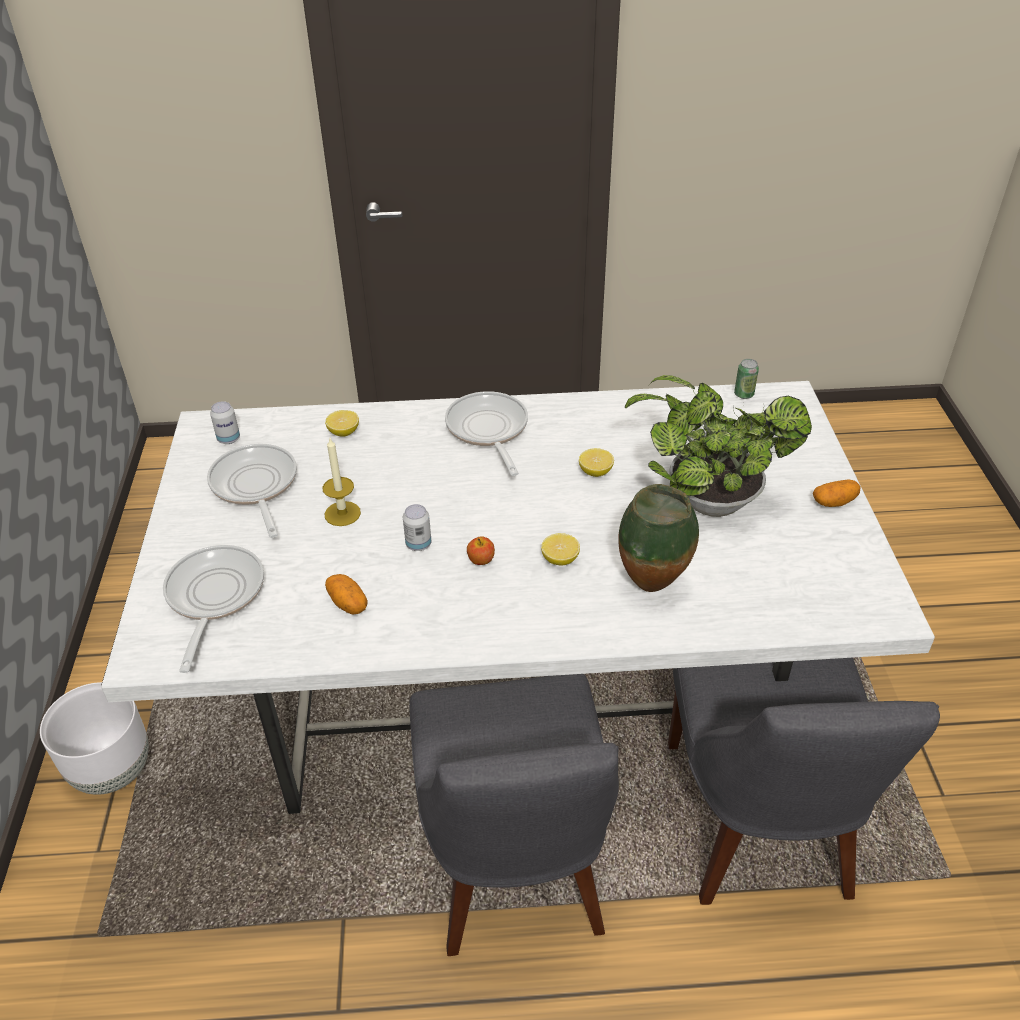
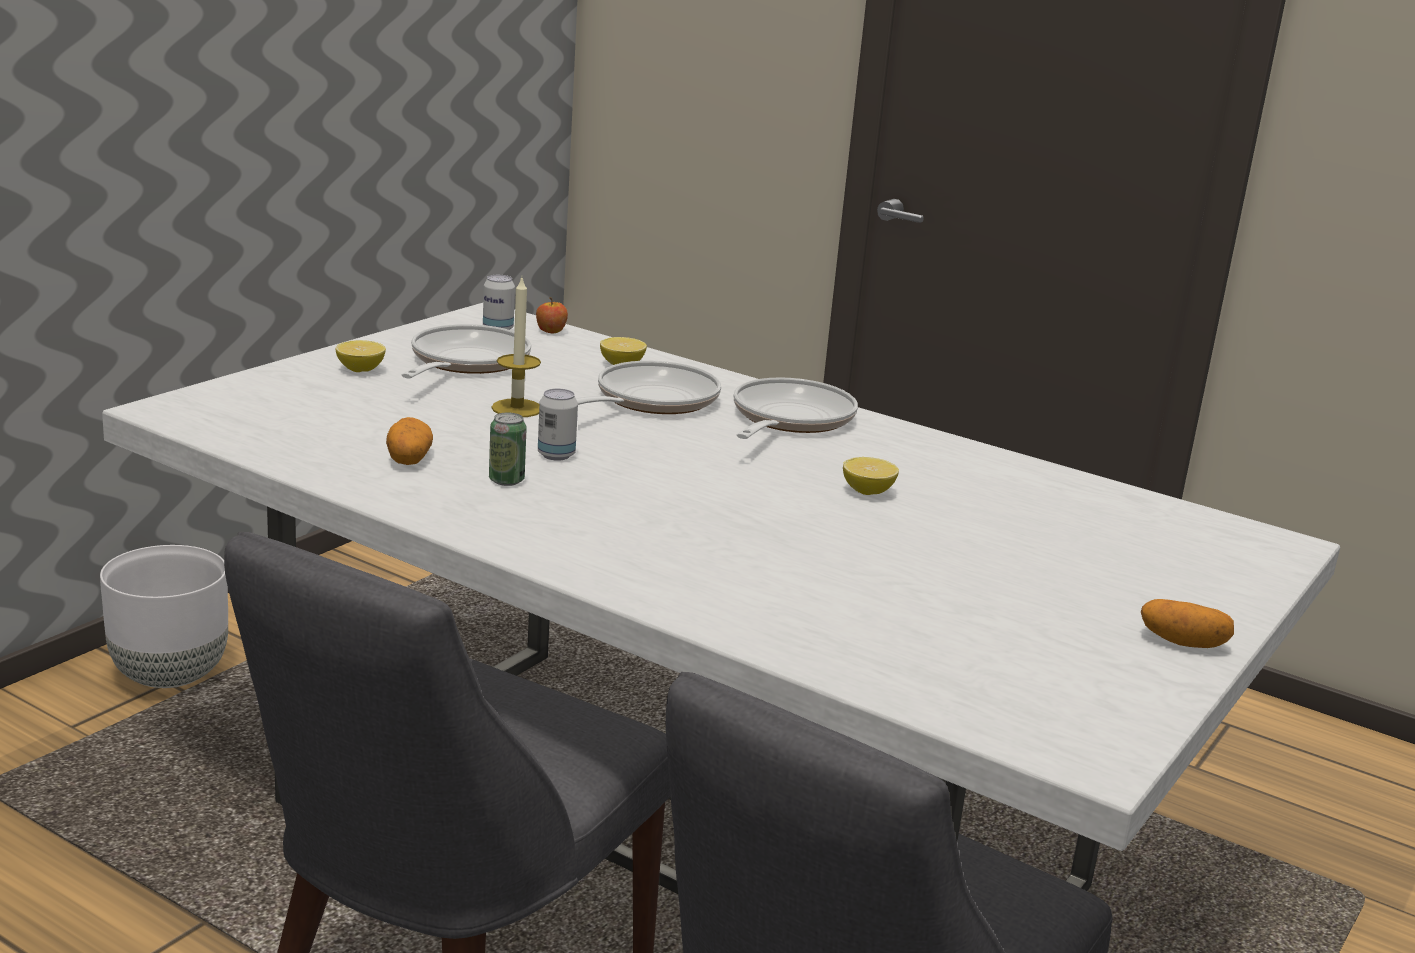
camera: 35 degrees right, 20 degrees down
frying pan [163,545,264,673] -> frying pan moved to [576,361,721,414]
apple [467,536,495,565] -> apple moved to [536,297,568,333]
lemon [541,533,580,566] -> lemon moved to [336,340,386,372]
vase [618,484,699,592] -> none
potted plant [625,375,812,517] -> none
can [734,359,759,399] -> can moved to [489,412,527,486]

